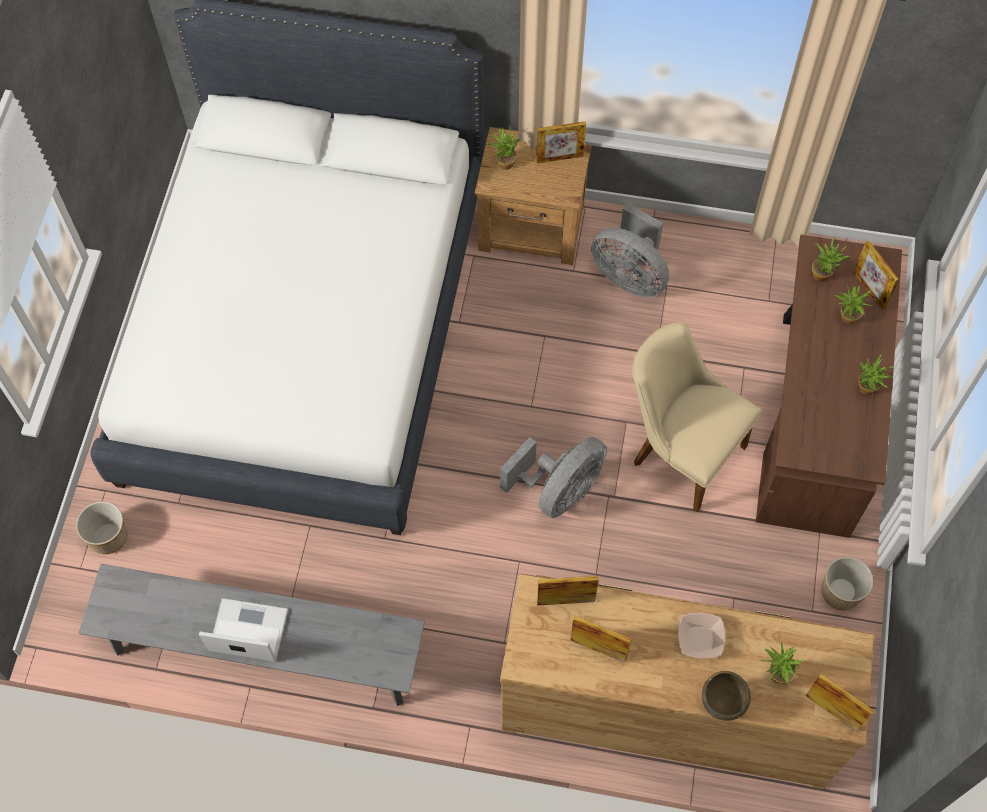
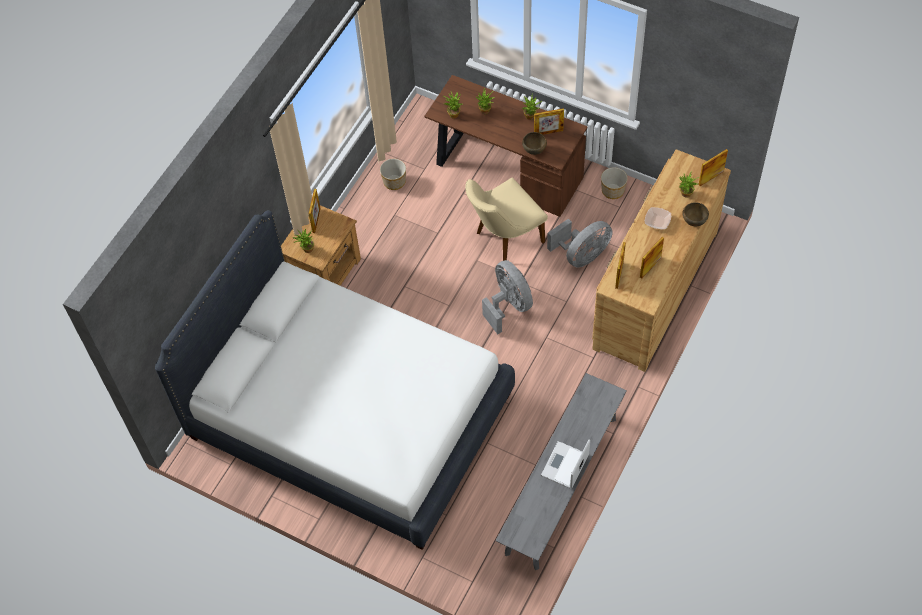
camera: 70 degrees left, 5 degrees down
planter [76,501,128,554] -> planter moved to [380,159,406,190]
grey fan [591,203,669,297] -> grey fan moved to [547,219,613,267]
picture frame [853,240,899,310] -> picture frame moved to [534,108,564,135]
none -> brown bowl [522,132,547,155]

